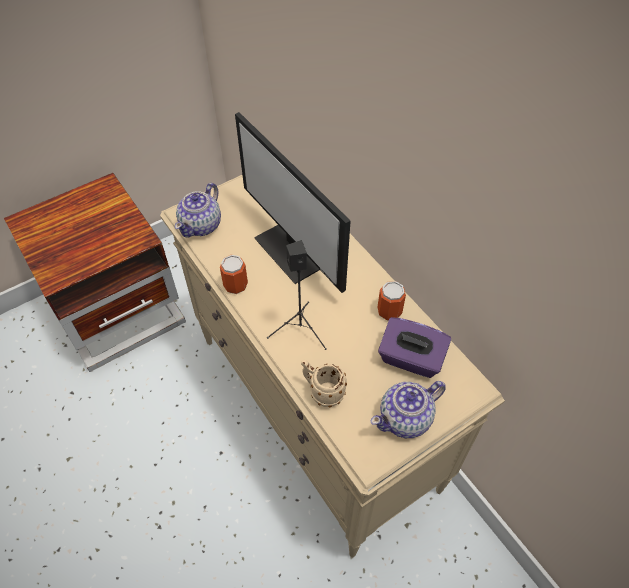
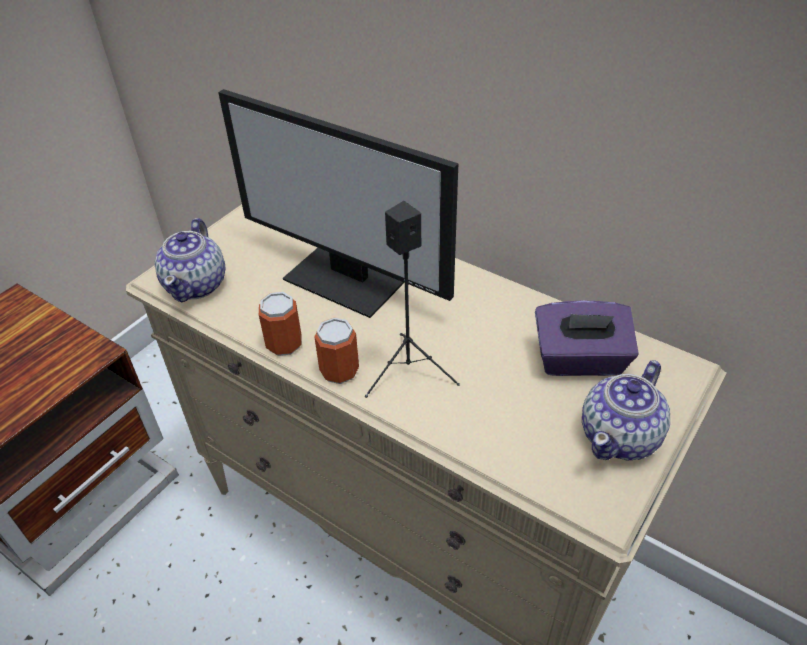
camera: 20 degrees left, 10 degrees down
beige mug [301,360,347,407] -> none
can [377,281,406,321] -> can moved to [314,317,359,384]

